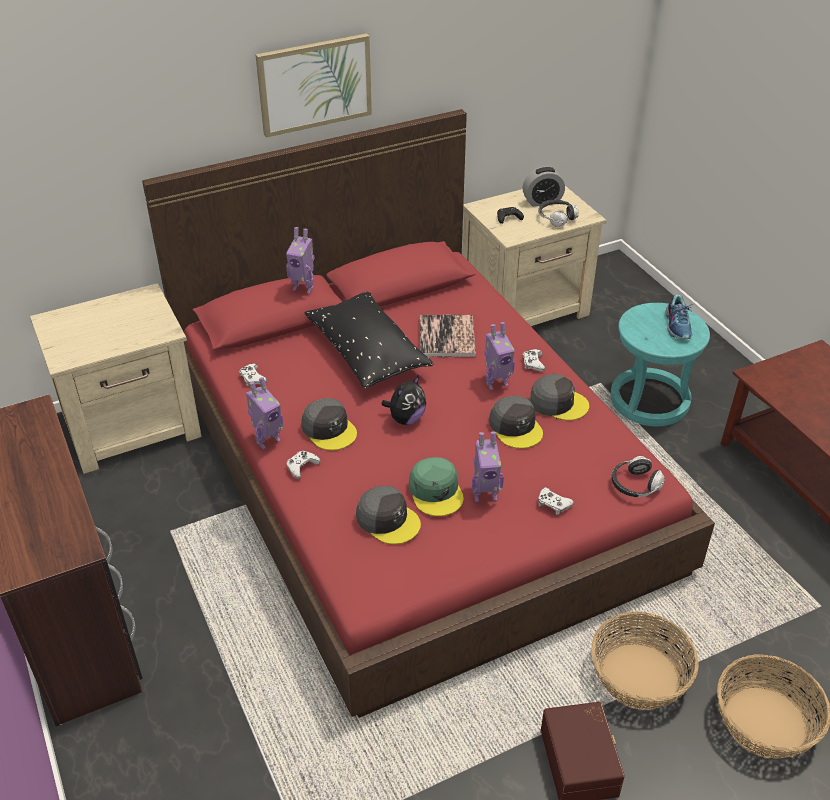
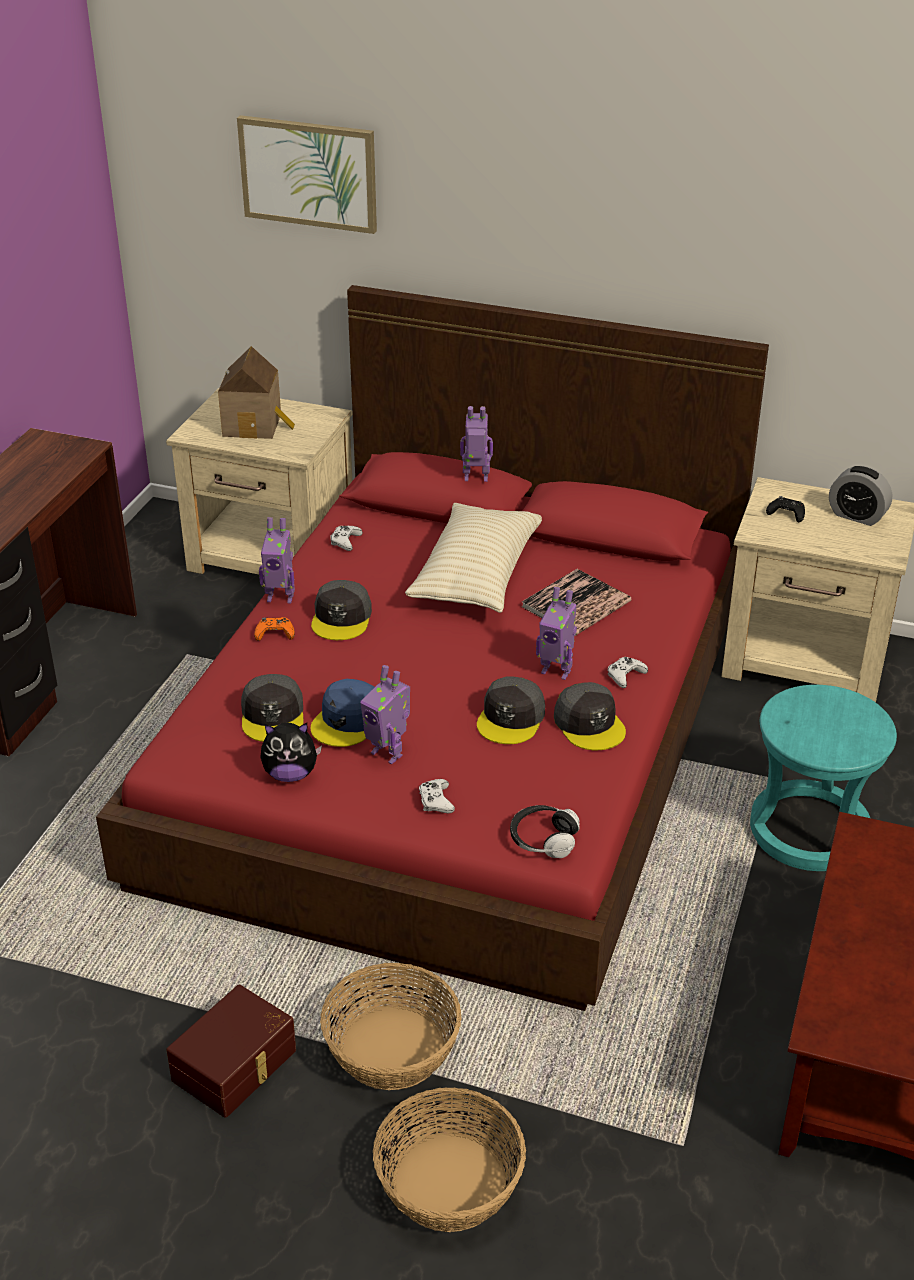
camera: 45 degrees right, 5 degrees down
picture [255,33,372,138] -> picture moved to [237,115,377,234]
toy robot [286,227,314,293] -> toy robot turned 120 degrees clockwise [460,406,493,482]
white game controller [286,451,321,479] -> orange game controller [254,617,295,641]
black pillow [305,292,433,388] -> beige pillow [405,503,542,613]
plush toy [381,375,426,425] -> plush toy moved to [260,723,322,782]
green cap [409,457,464,516] -> blue cap [311,679,374,747]
headphones [538,200,578,227] -> none
shoe [665,294,693,339] -> none
none -> toy house [218,346,295,439]

